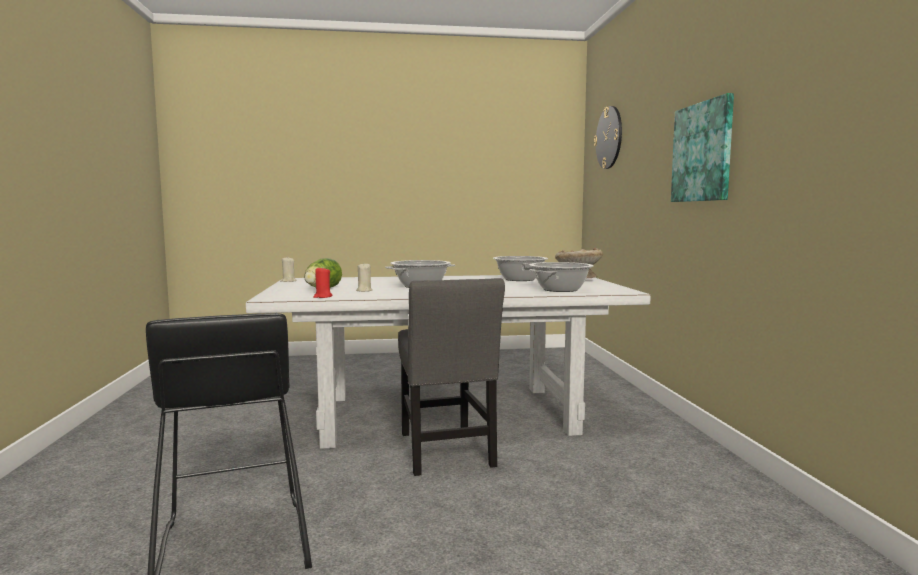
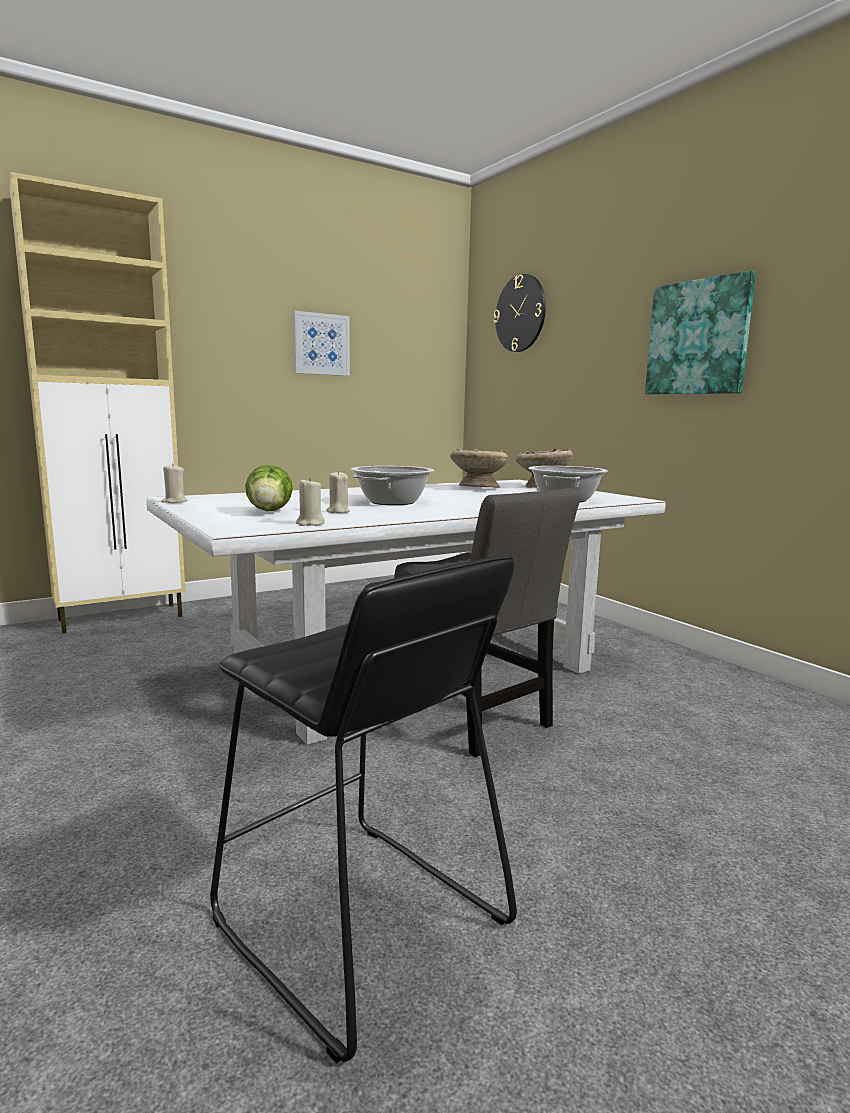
camera: 25 degrees left, 5 degrees up
red candle [313,266,333,298] -> beige candle [296,478,325,526]
cooking pot [493,256,548,281] -> beige bowl [450,448,508,487]
none -> beige cabinet [10,172,186,633]
none -> picture [293,311,350,376]

